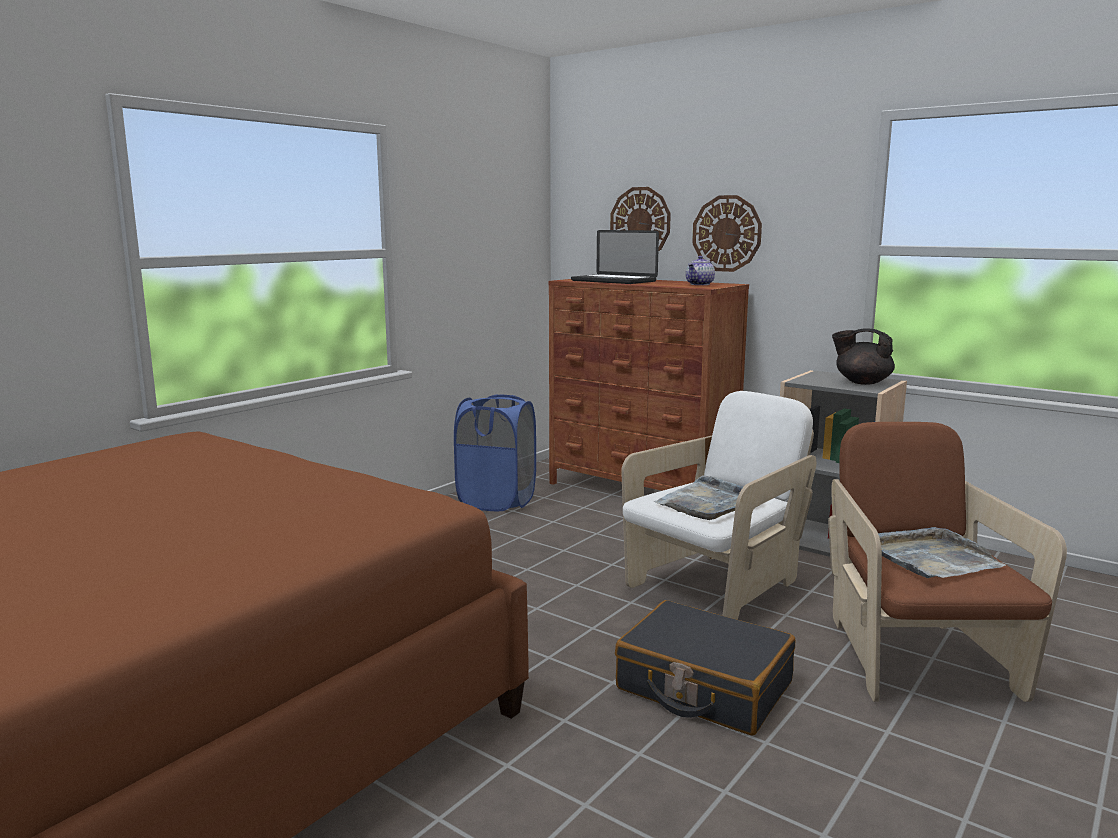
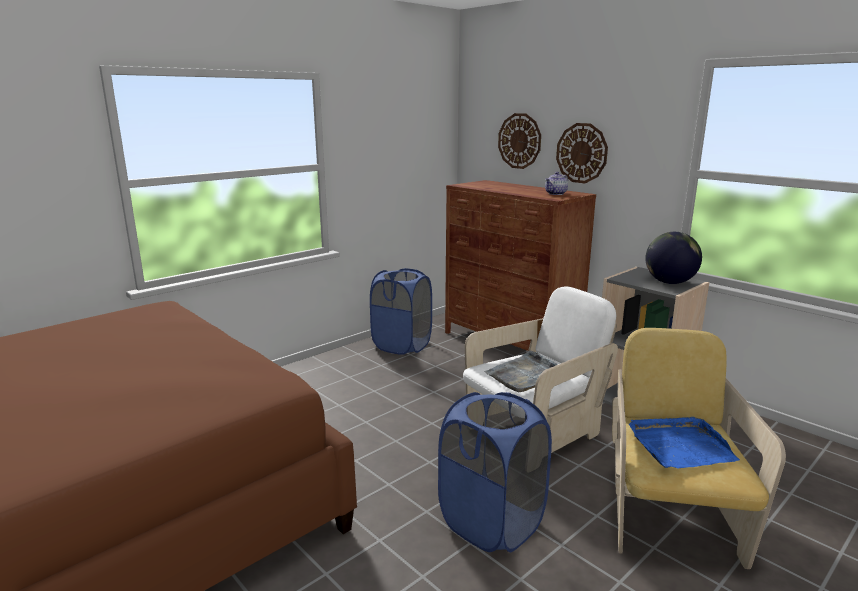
camera: 10 degrees right, 5 degrees up
laptop [571,230,659,284] -> none
black suitcase [615,600,795,735] -> blue laundry basket [438,392,552,552]
brown armchair [828,422,1067,702] -> yellow armchair [612,328,786,569]
black teapot [832,328,895,385] -> globe [645,232,702,284]
grey tray [878,527,1006,578] -> blue tray [629,417,740,469]

